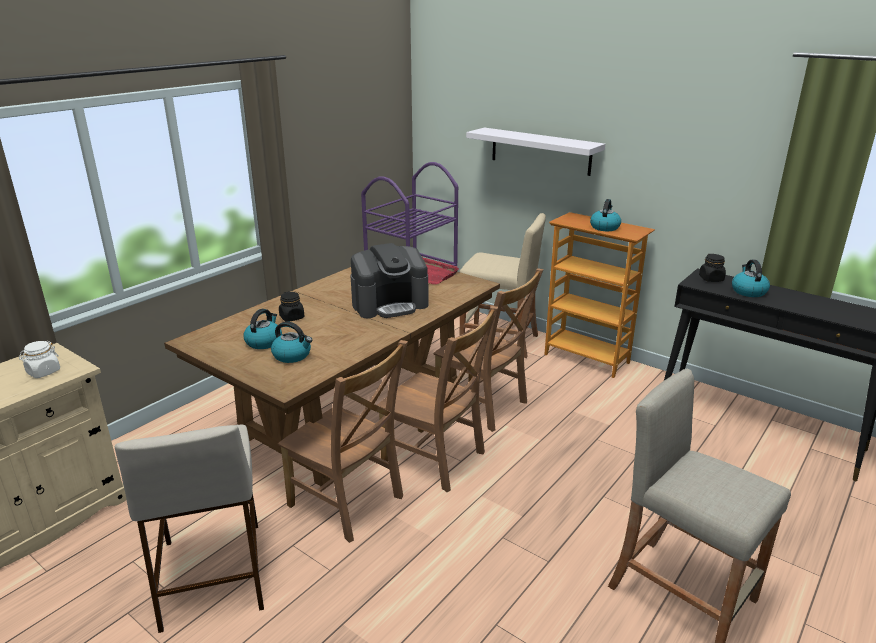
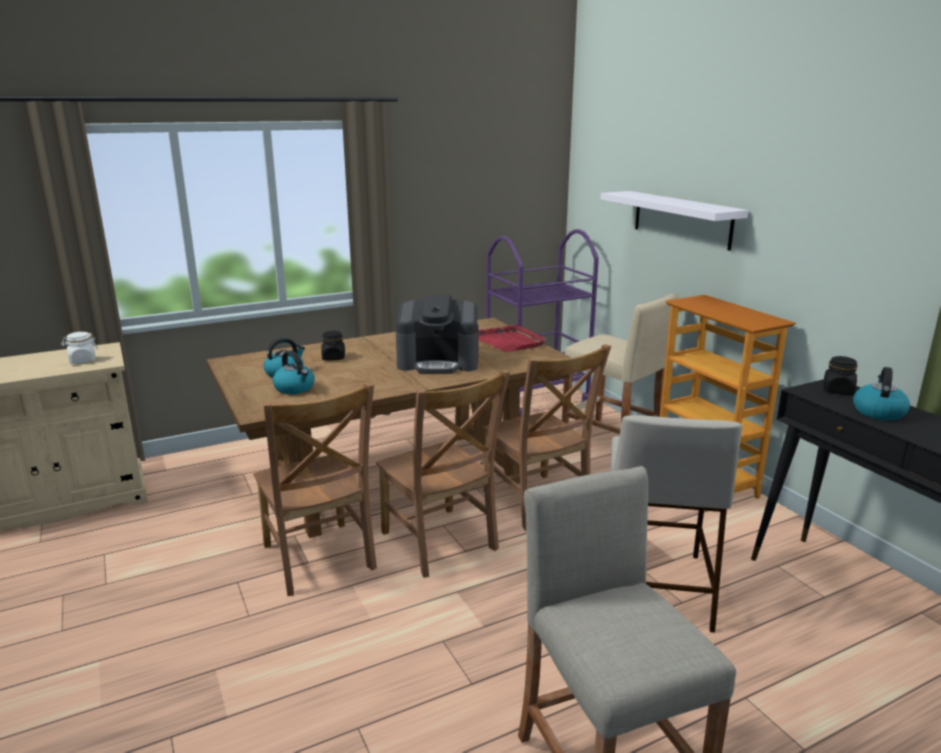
camera: 25 degrees right, 5 degrees down
beige stool [115,425,264,633] -> beige stool moved to [611,415,742,633]
kettle [590,199,621,231] -> none

